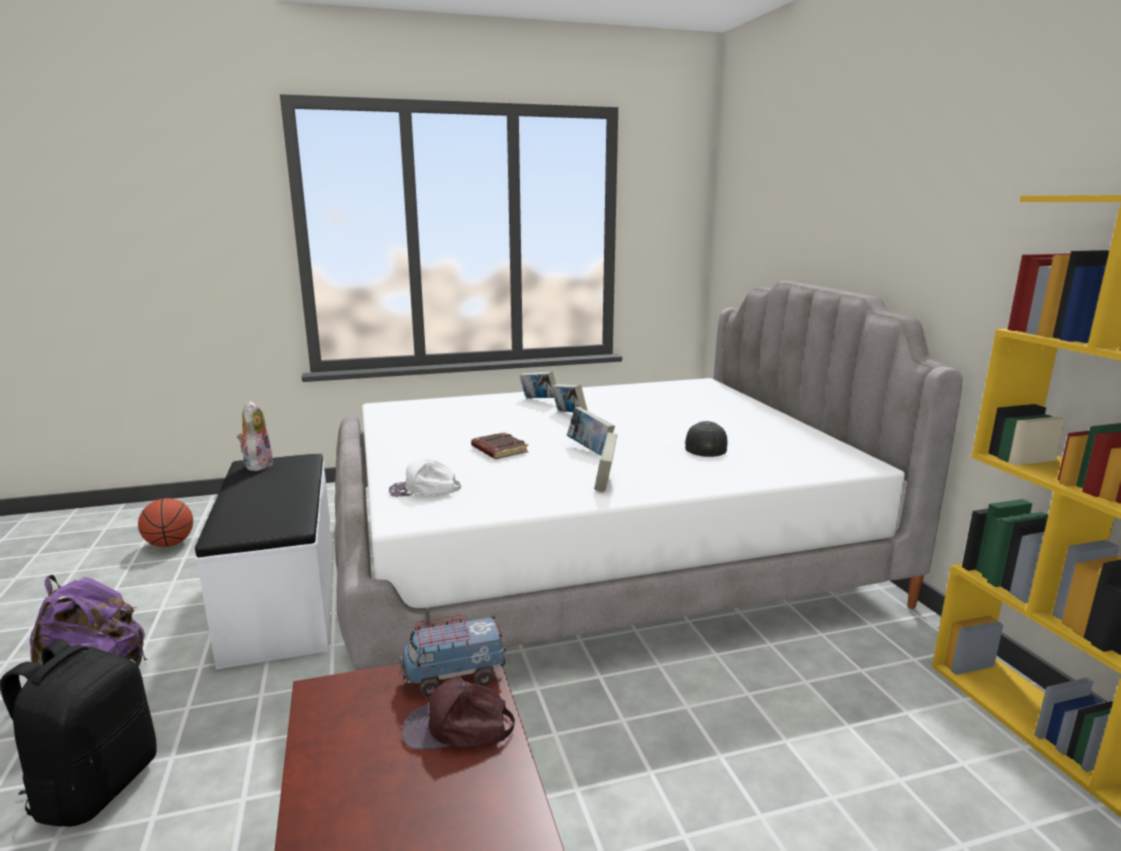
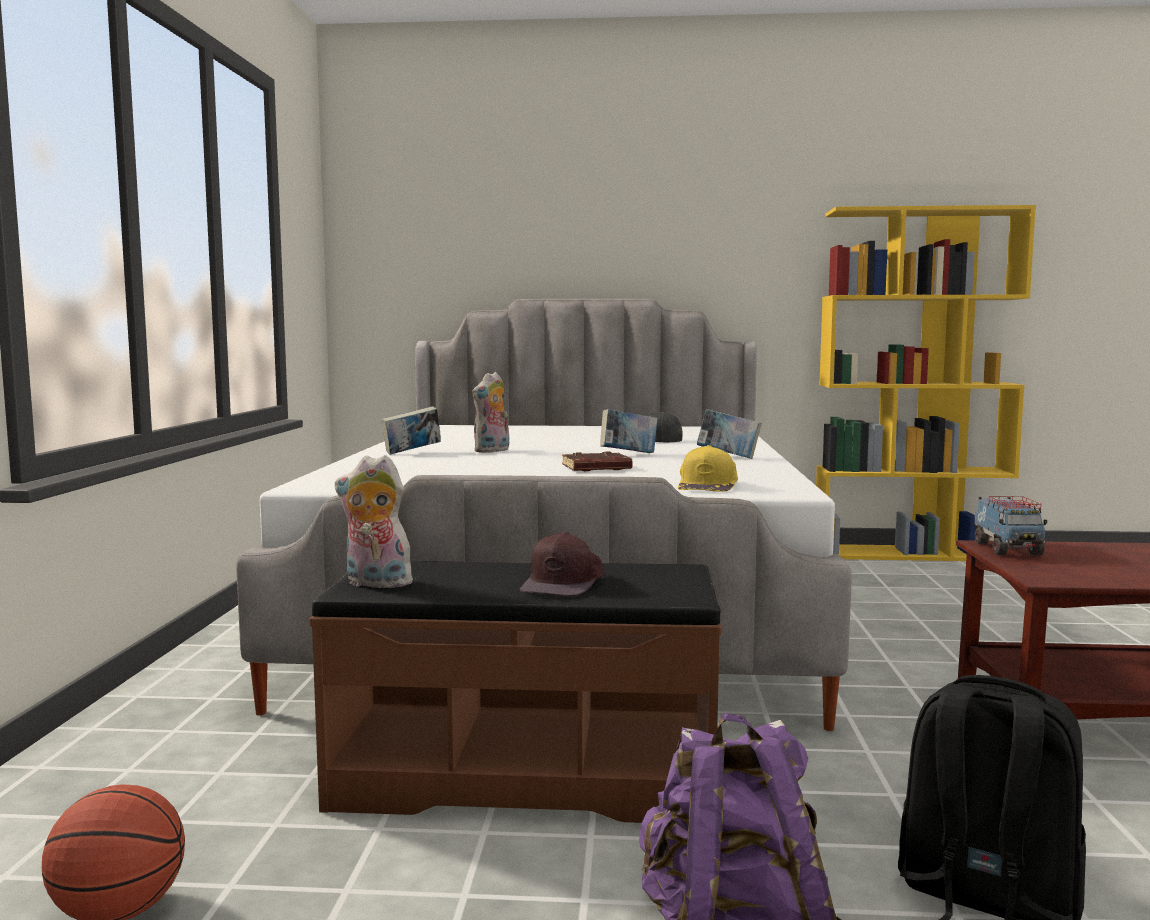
camera: 70 degrees left, 10 degrees down
white bench [195,453,333,670] -> brown bench [310,561,721,823]
white cap [389,458,461,497] -> yellow cap [678,445,738,492]
brown cap [402,676,515,750] -> brown cap moved to [520,531,604,596]
book [551,384,587,412] -> plush toy [472,372,509,453]

